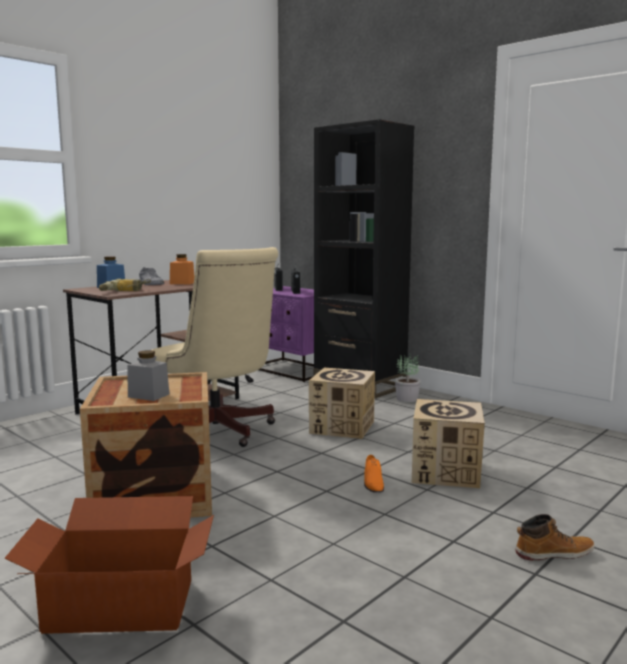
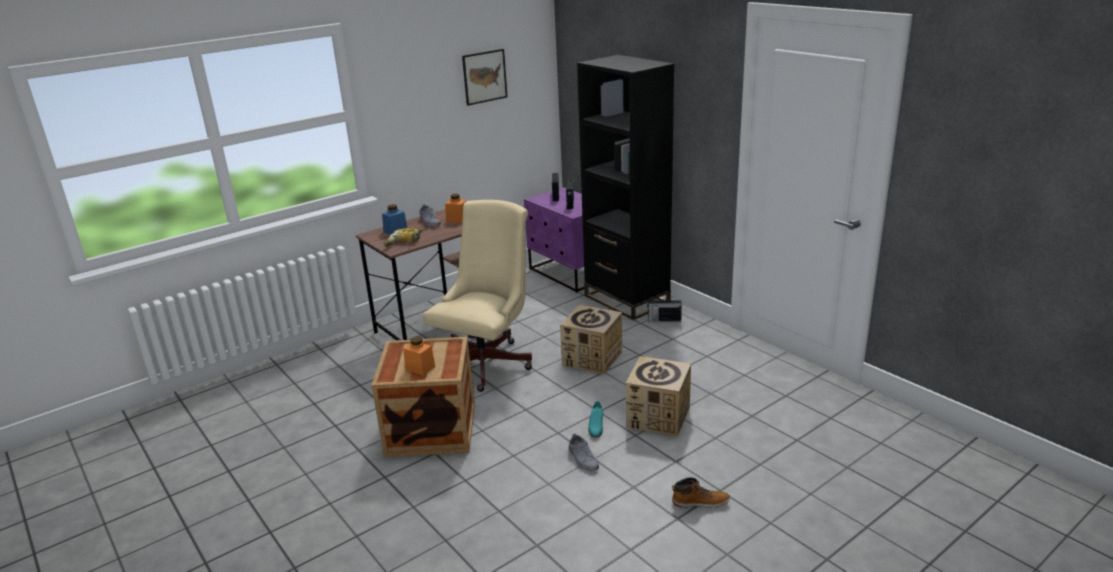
camera: 10 degrees right, 15 degrees up
cardboard box [4,496,214,634] -> none
grey jar [128,350,170,401] -> orange jar [403,337,435,376]
beige office chair [152,247,278,447] -> beige office chair turned 120 degrees counterclockwise [423,200,532,392]
orange shoe [364,455,384,493] -> turquoise shoe [588,402,603,438]
potted plant [395,354,421,402] -> radio [647,296,682,323]
none -> picture [462,49,508,106]
none -> grey shoe [569,433,599,471]

